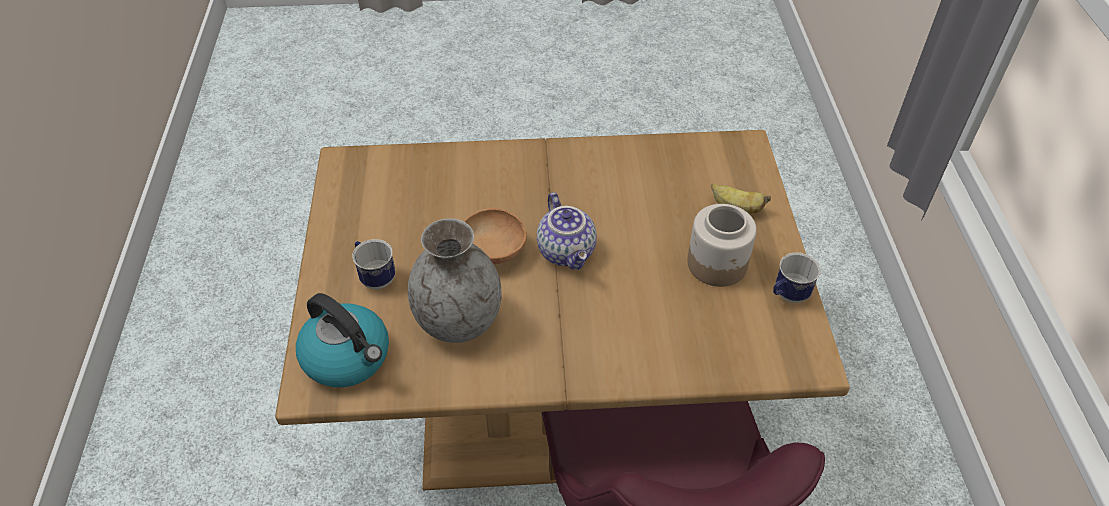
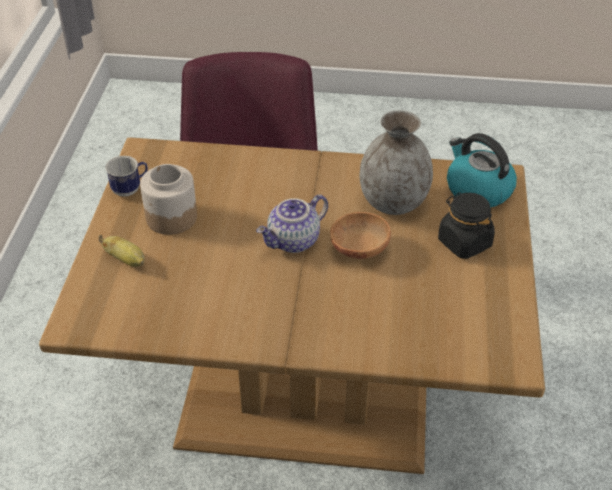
camera: 170 degrees left, 5 degrees down
mug [352,239,395,289] -> black jar [438,192,495,259]
teapot [537,192,597,270] -> teapot turned 120 degrees counterclockwise [256,195,328,253]

